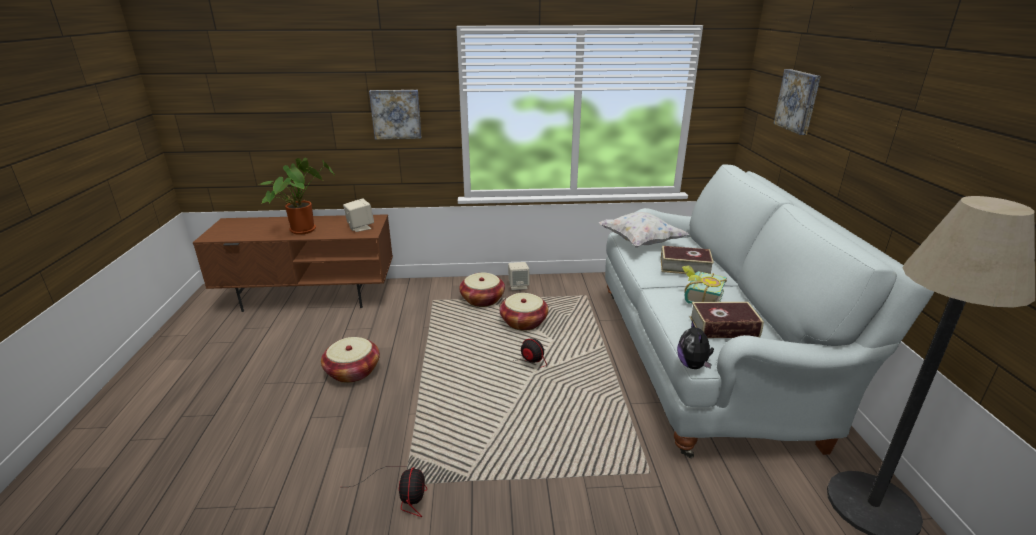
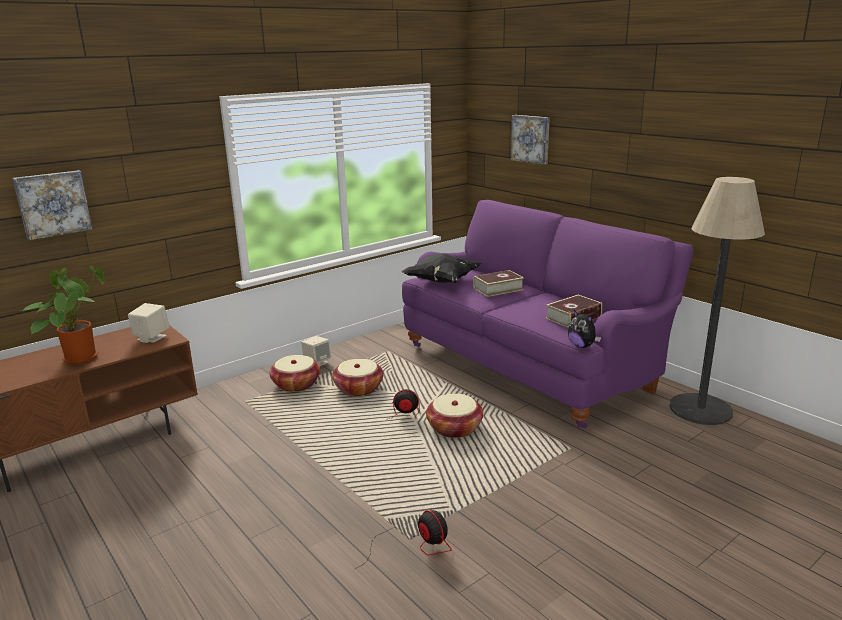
camera: 35 degrees left, 5 degrees down
basket [321,337,380,383] -> basket moved to [426,394,483,438]
picture [369,90,422,139] -> picture moved to [13,170,93,240]
white pillow [599,212,690,248] -> black pillow [401,254,482,283]
white sofa [605,164,934,458] -> purple sofa [402,200,694,429]
book [682,266,727,304] -> none

